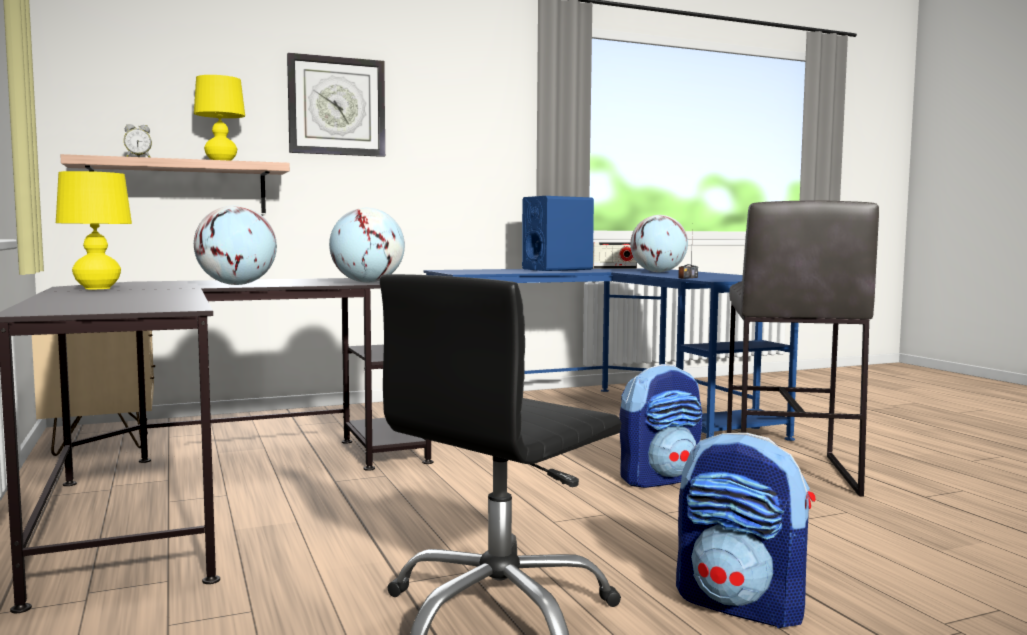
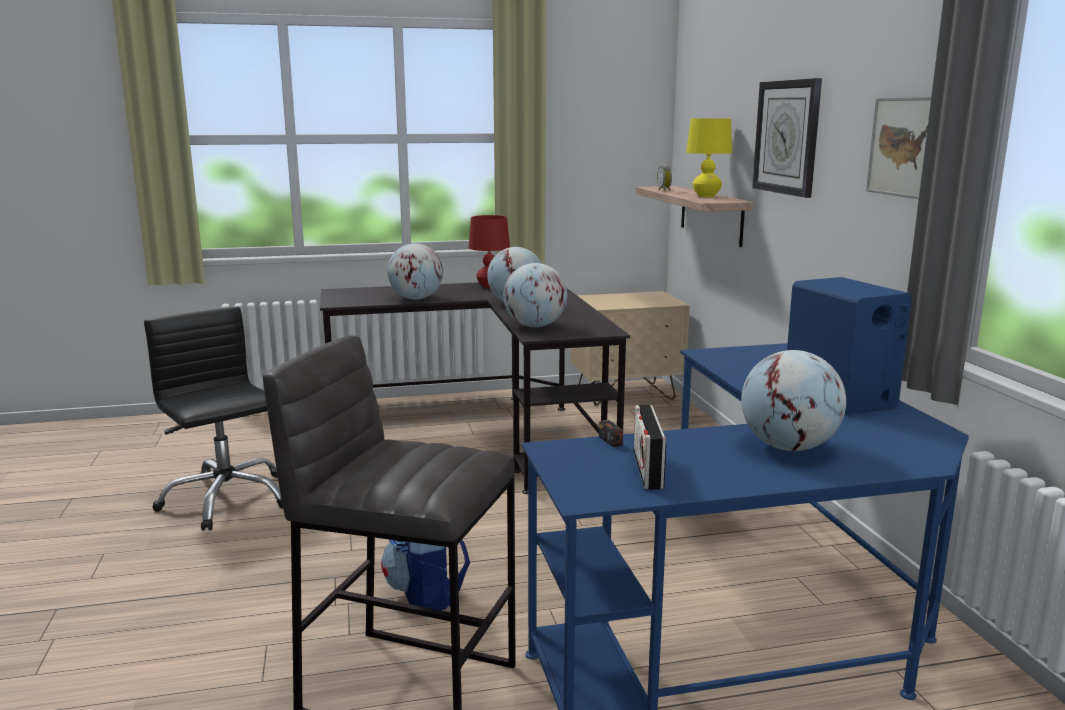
camera: 100 degrees right, 10 degrees up
yellow table lamp [56,171,132,289] -> red table lamp [469,215,510,288]
radio [592,242,637,269] -> radio moved to [633,405,666,489]
backpack [676,433,816,628] -> none
none -> globe [387,243,443,300]
none -> picture [866,97,931,199]

